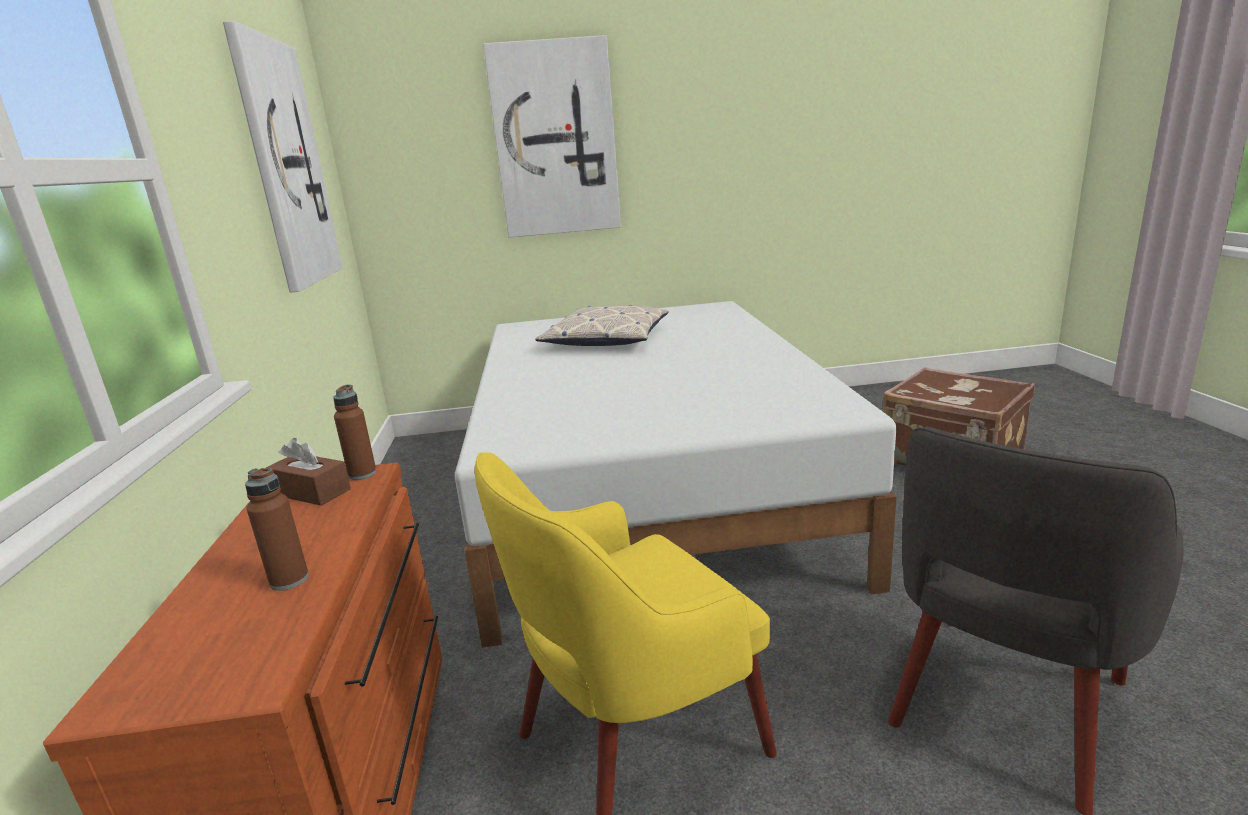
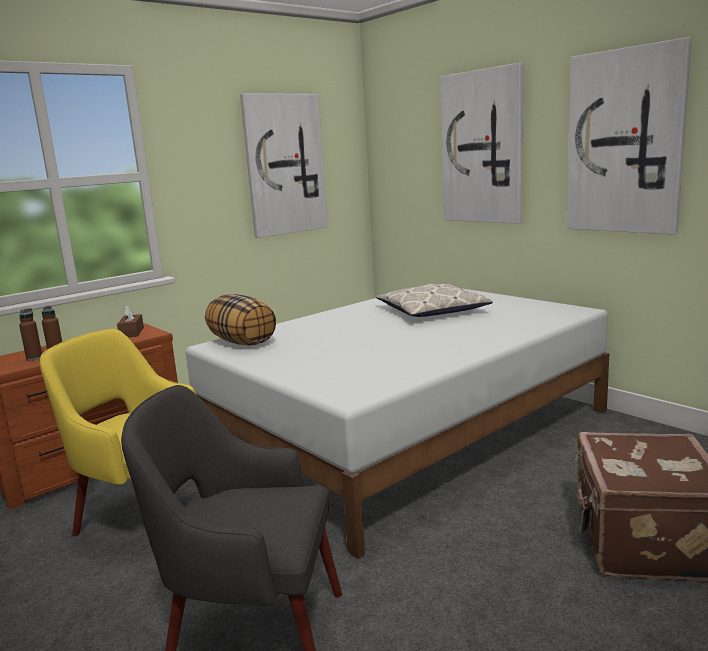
camera: 55 degrees right, 5 degrees down
brown bottle [333,384,377,480] -> brown bottle moved to [19,308,42,361]
none -> pillow [205,294,276,345]
none -> picture [567,37,692,234]

